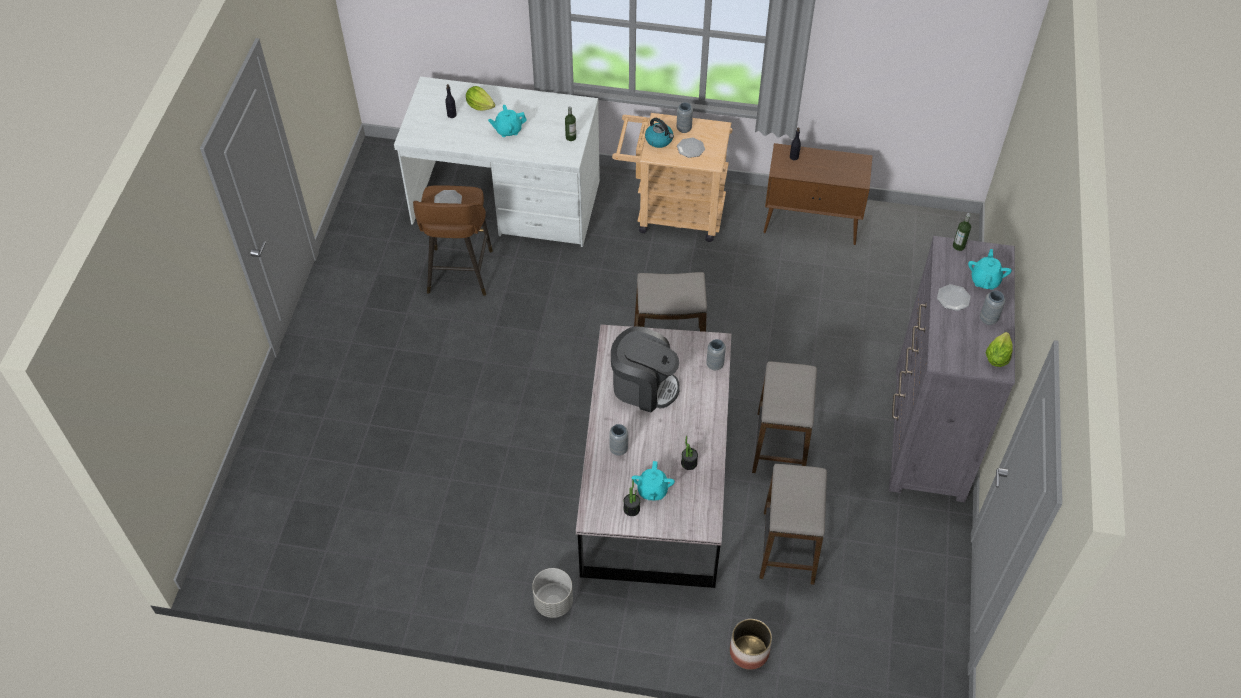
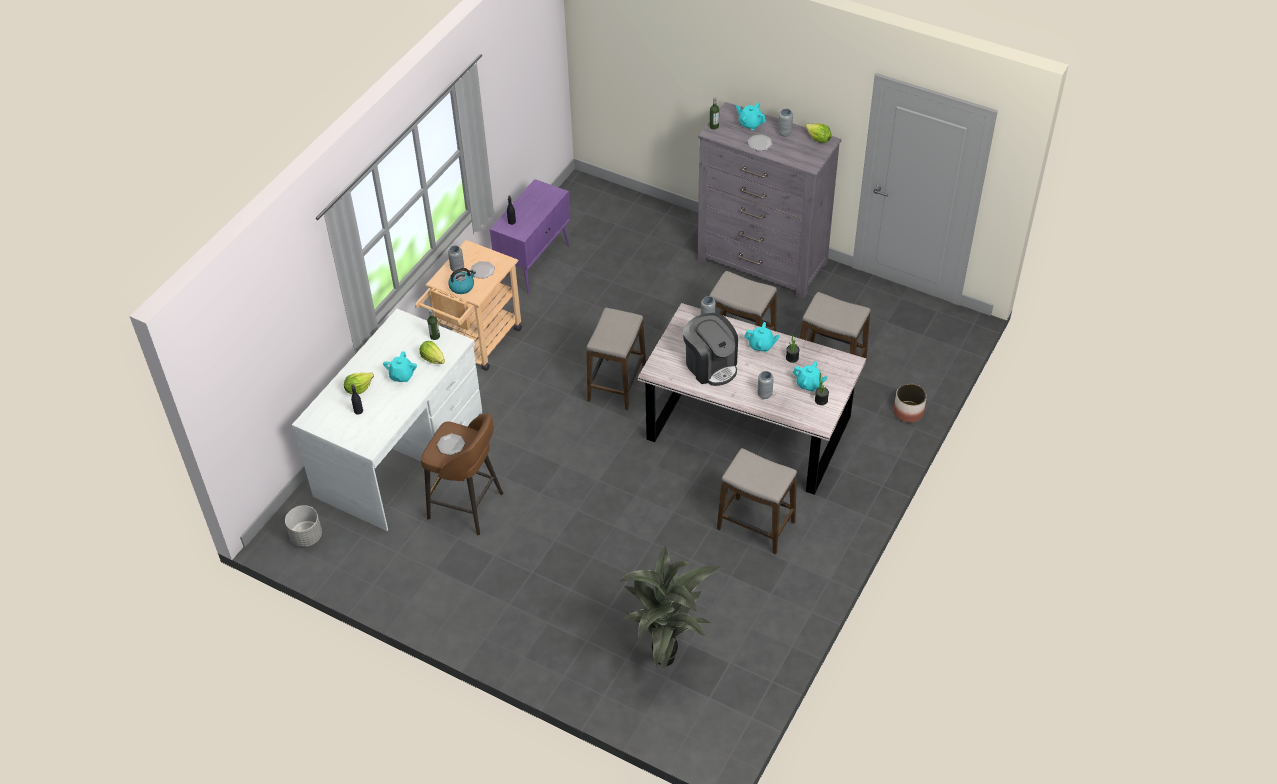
camera: 70 degrees left, 5 degrees down
grey planter [532,568,573,618] -> grey planter moved to [285,505,322,547]
coffee machine [611,326,680,412] -> coffee machine turned 105 degrees clockwise [683,313,738,386]
brown cabinet [763,143,873,245] -> purple cabinet [490,179,571,294]
none -> lettuce [420,341,445,364]
none -> potted plant [620,545,721,669]
none -> stool [717,448,797,554]
none -> turquoise teapot [744,322,780,352]

